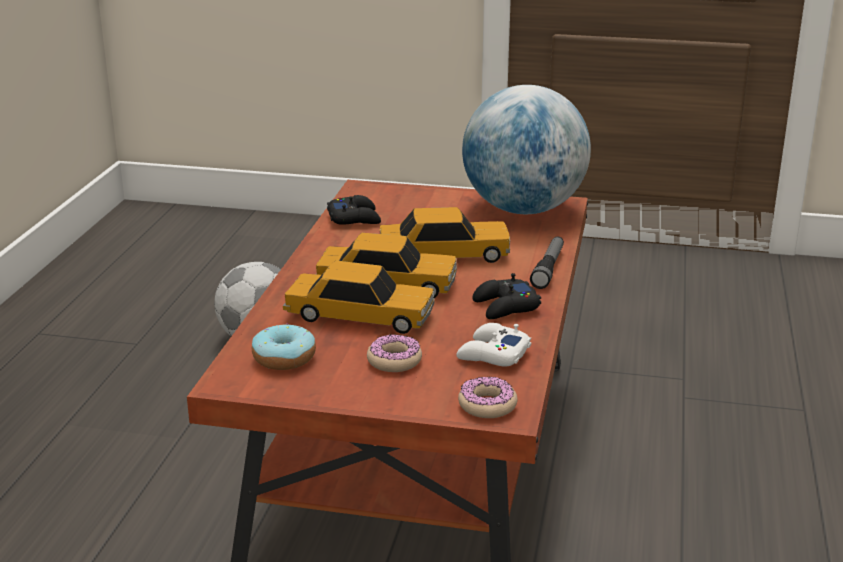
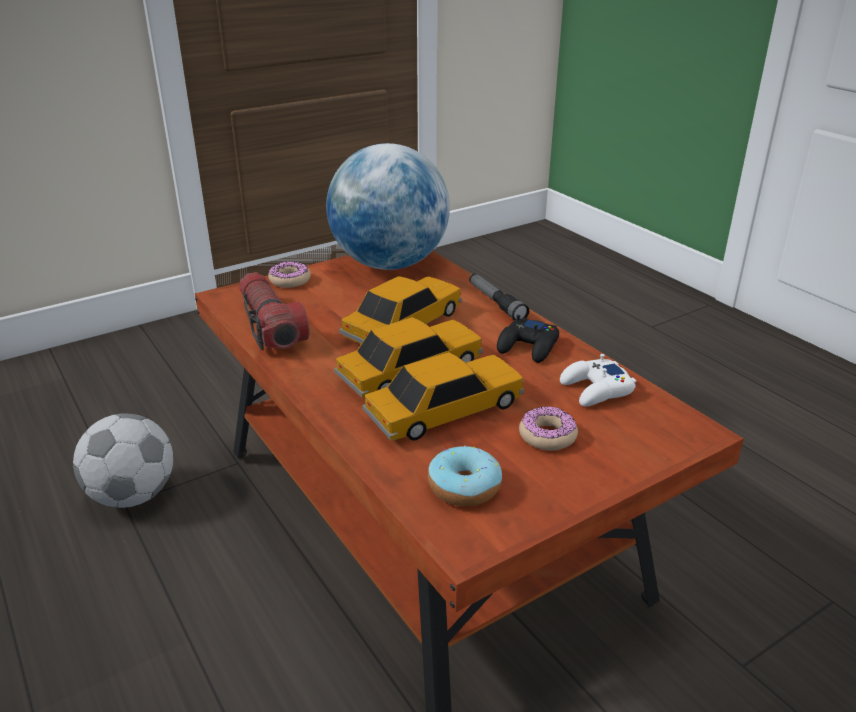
camera: 45 degrees left, 5 degrees up
black game controller [327,195,381,225] -> flashlight [239,272,310,351]
donut [458,377,518,418] -> donut moved to [268,261,311,288]

